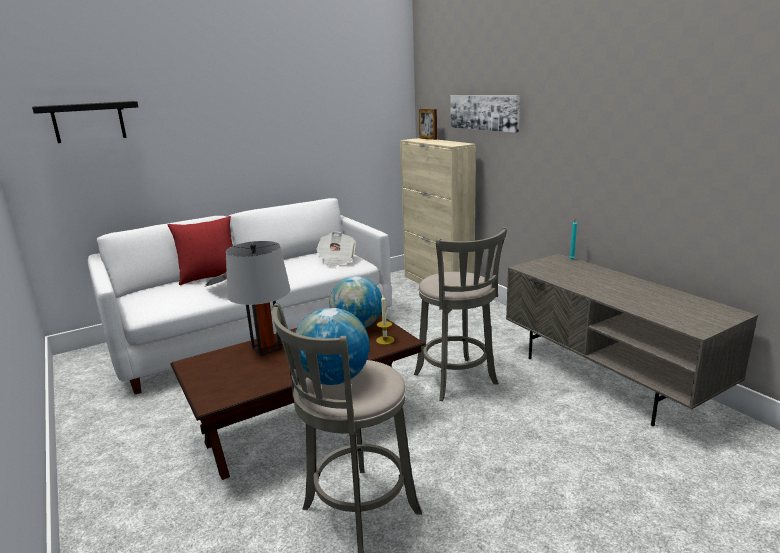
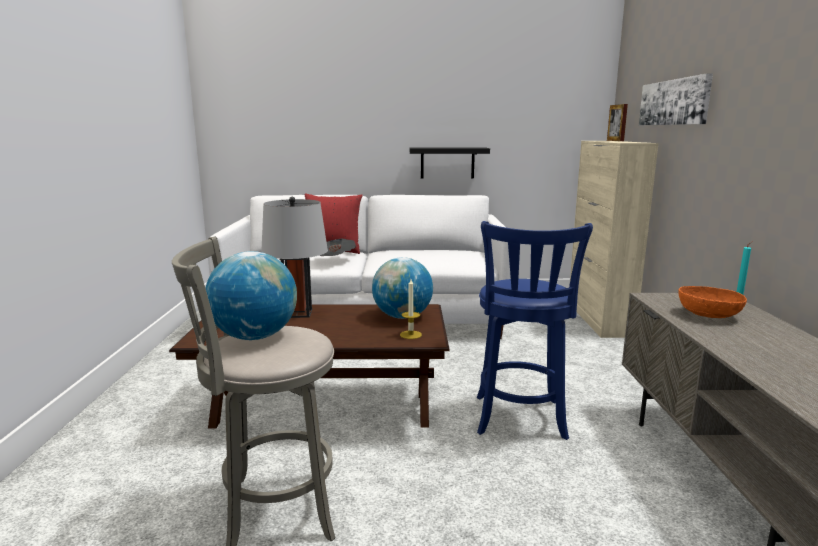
camera: 30 degrees right, 5 degrees down
black shelf [32,101,138,143] -> black shelf moved to [410,148,490,179]
newspaper [316,232,356,267] -> none
grey stool [414,227,507,401] -> blue stool [477,221,593,440]
none -> orange bowl [678,286,747,318]

